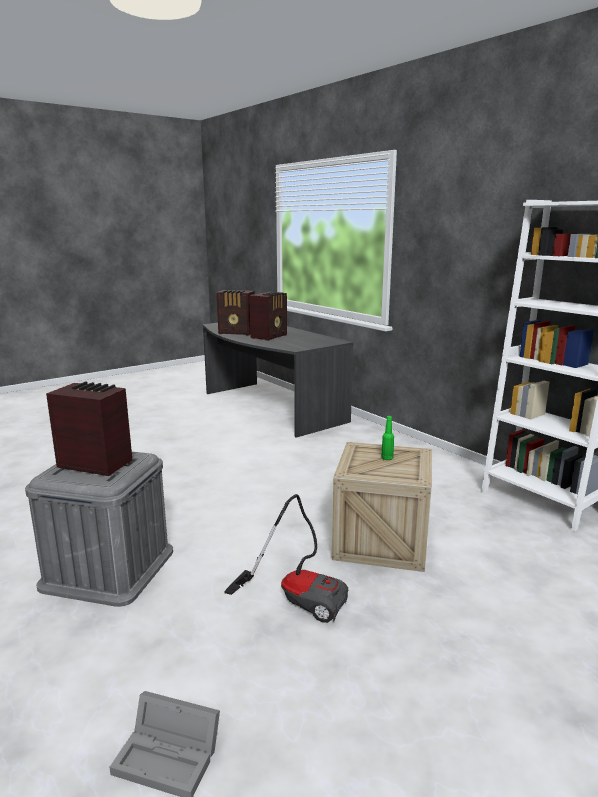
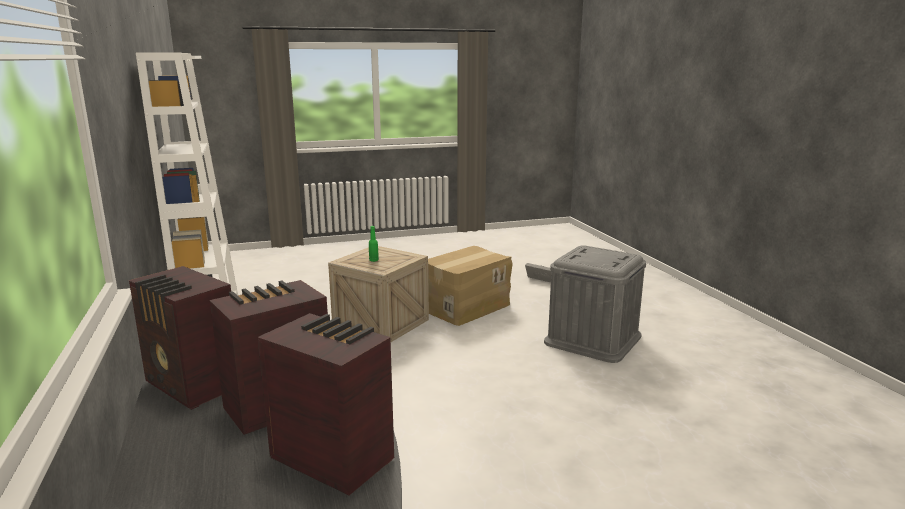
camera: 160 degrees left, 0 degrees up
radio [46,382,132,476] -> radio moved to [129,266,231,410]
vacuum cleaner [224,494,348,623] -> cardboard box [428,246,512,326]

